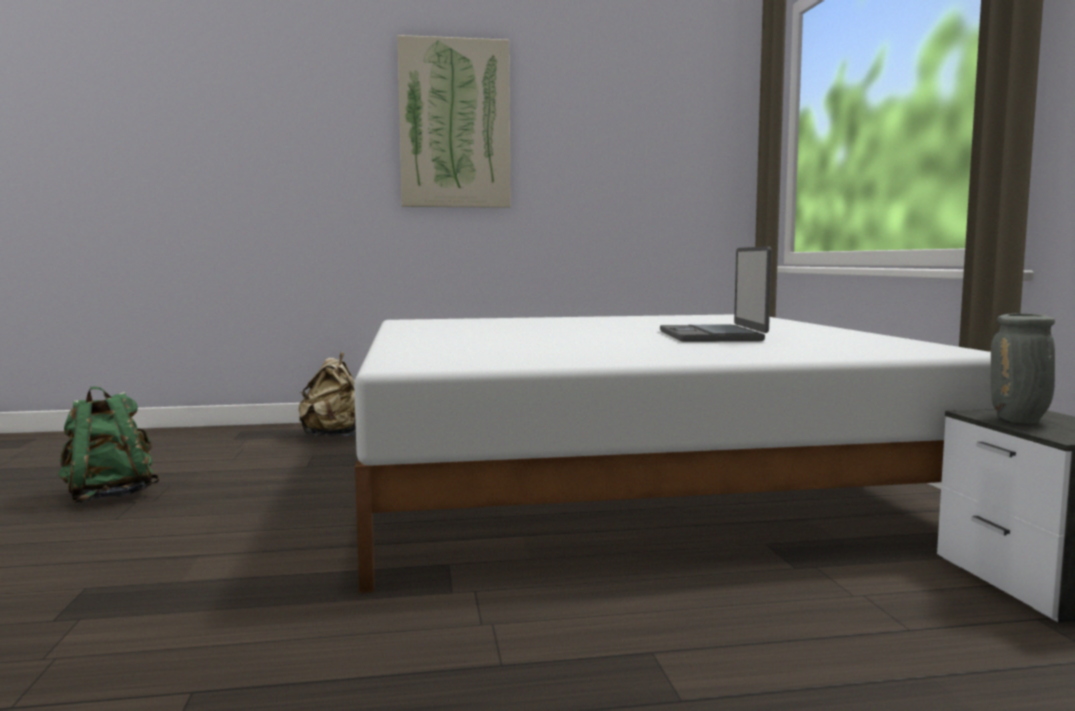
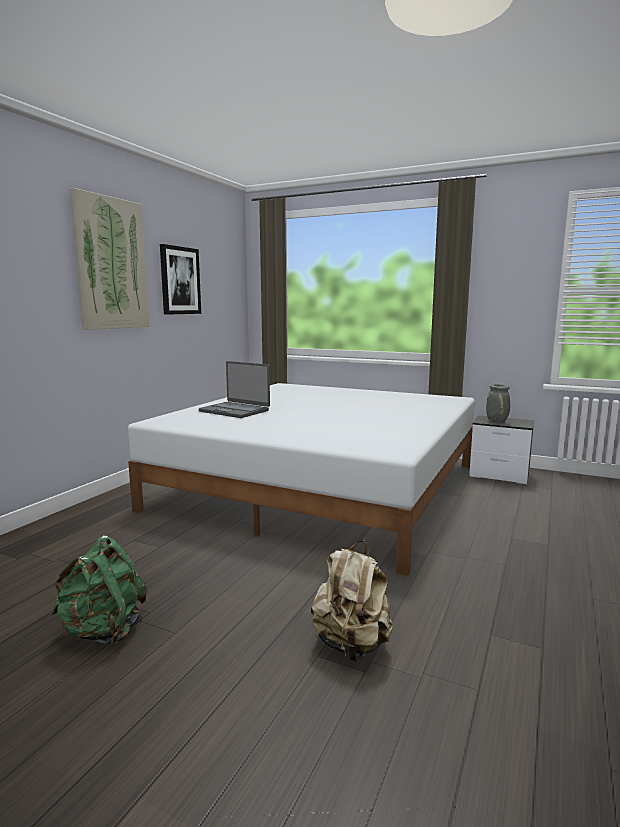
camera: 55 degrees left, 5 degrees up
beige backpack [299,352,356,436] -> beige backpack moved to [311,540,393,661]
laptop [660,246,772,342] -> laptop moved to [199,361,270,418]
none -> picture [160,244,201,315]

